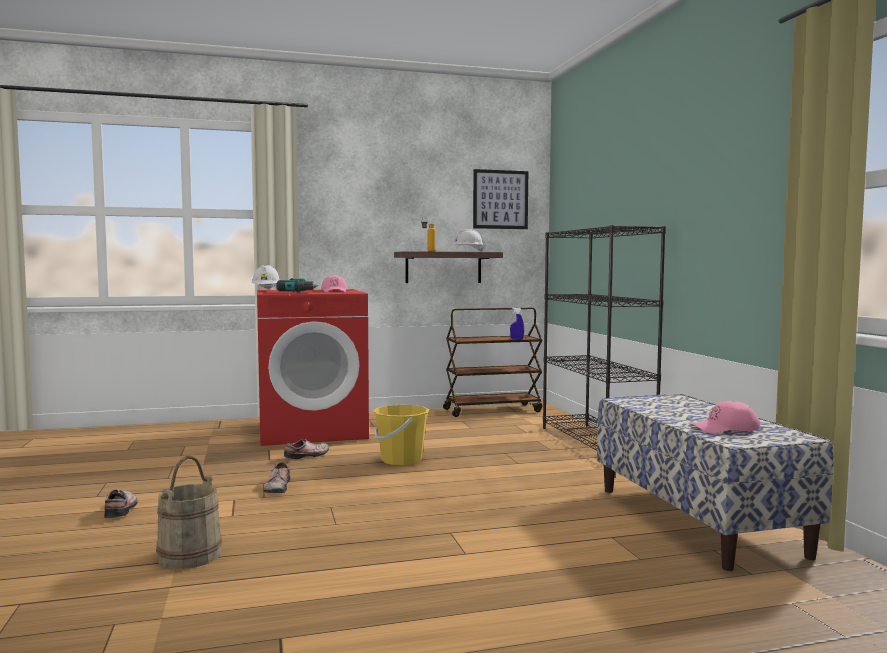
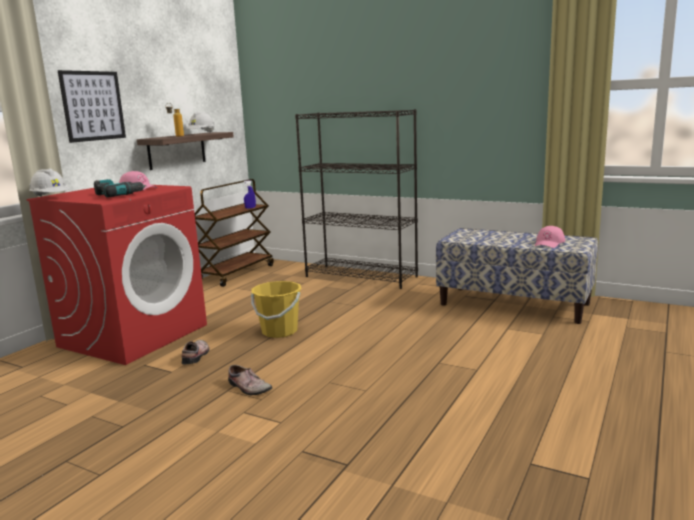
camera: 45 degrees left, 10 degrees up
shoe [104,489,138,518] -> none
beige bucket [156,456,222,569] -> none
picture [473,169,528,229] -> picture moved to [58,70,126,143]

